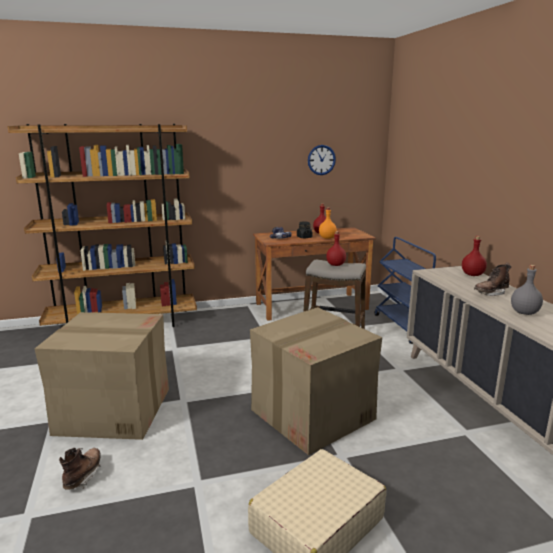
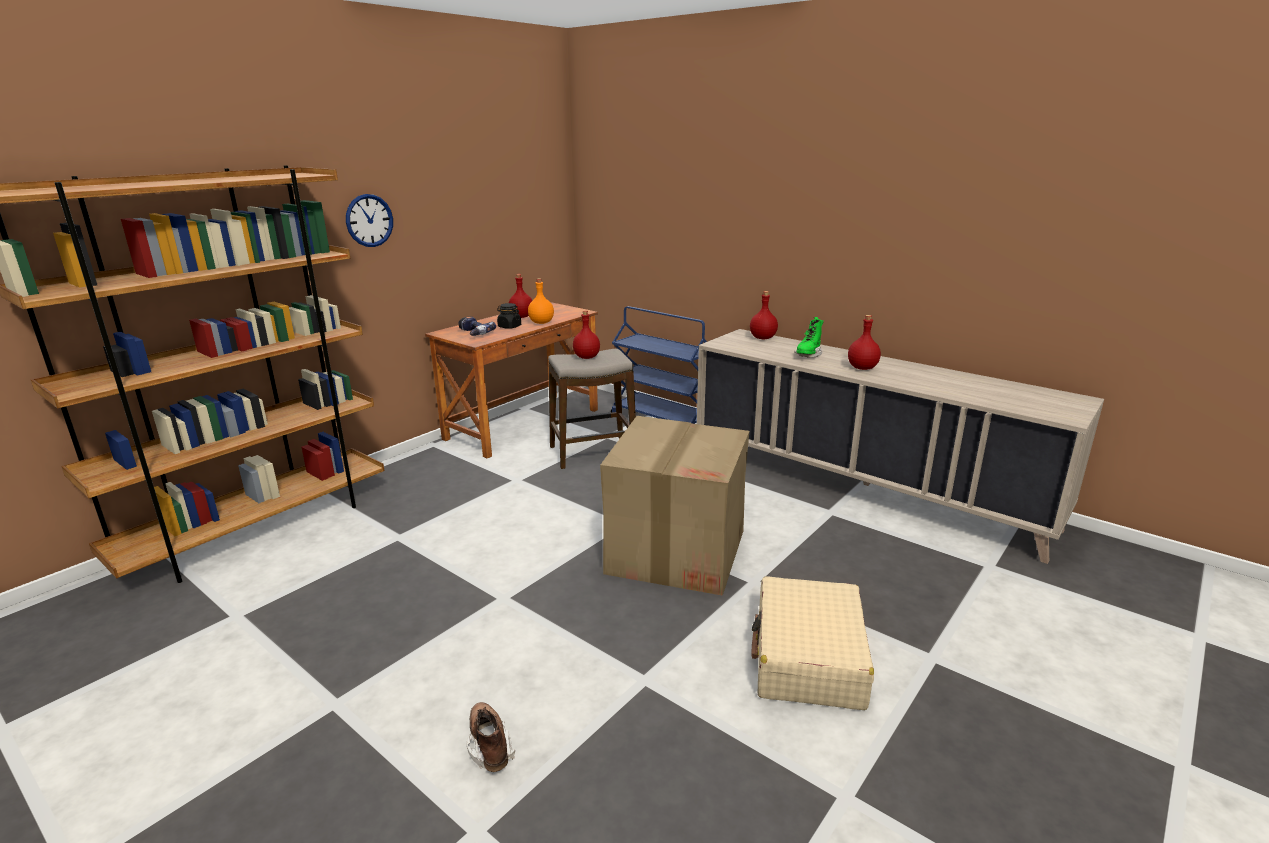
camera: 35 degrees left, 5 degrees up
cardboard box [35,312,169,440] -> none
wall clock [308,145,336,175] -> wall clock moved to [346,194,393,247]
brown boot [474,263,512,296] -> green boot [794,317,824,358]
grey bottle [511,265,543,315] -> red bottle [848,315,881,370]

